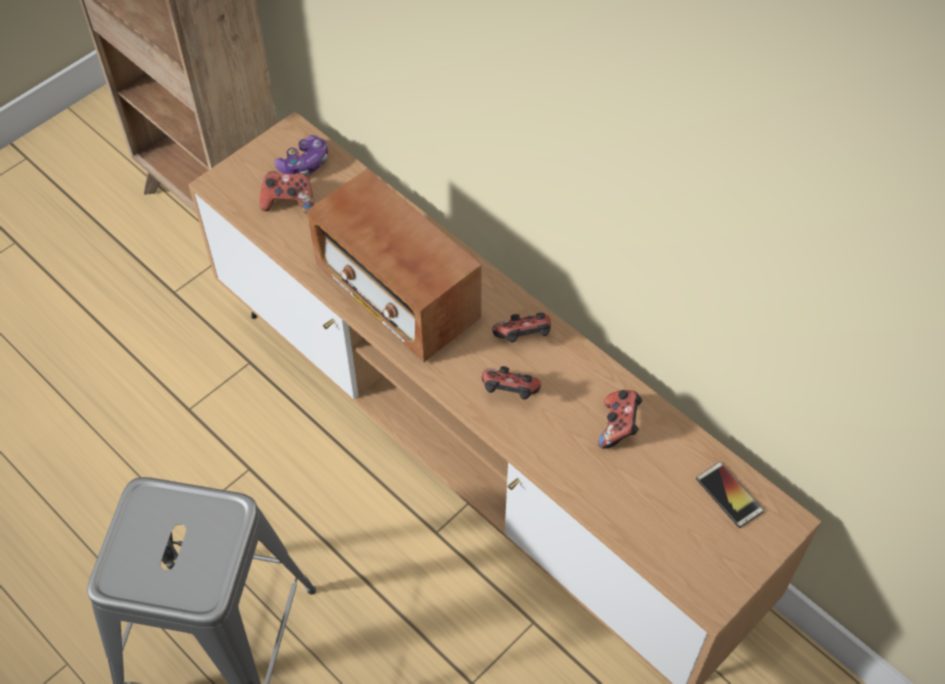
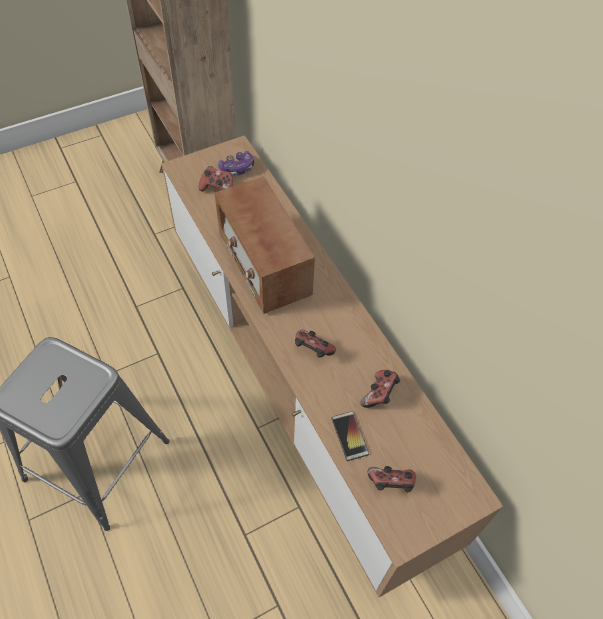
camera: 15 degrees right, 0 degrees up
game controller [492,313,551,343] -> game controller moved to [368,466,416,492]
phone [696,462,764,528] -> phone moved to [331,411,369,461]

